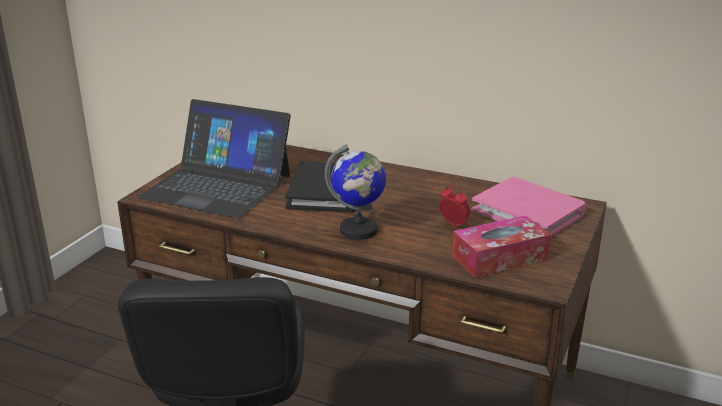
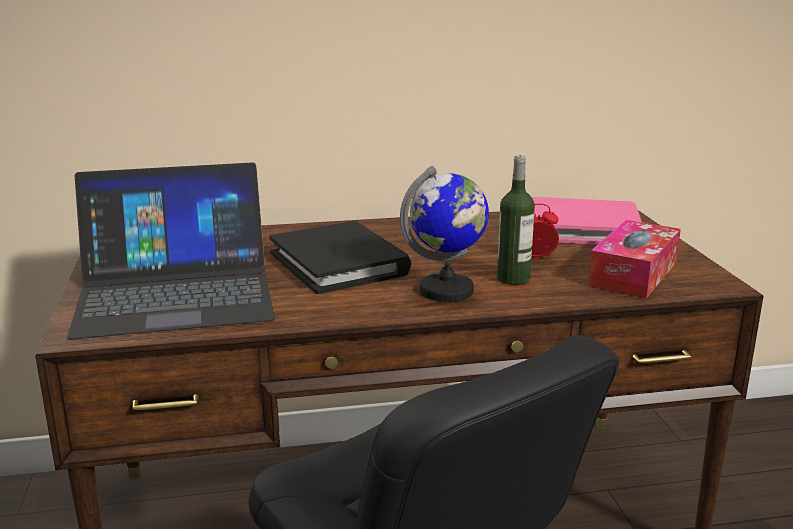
camera: 35 degrees left, 5 degrees down
none -> bottle [497,155,535,285]

